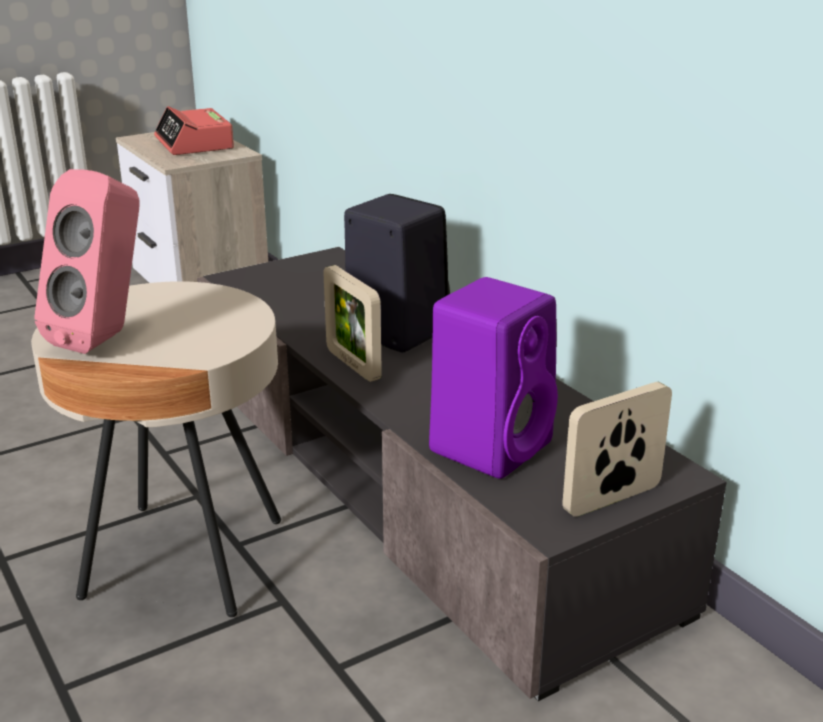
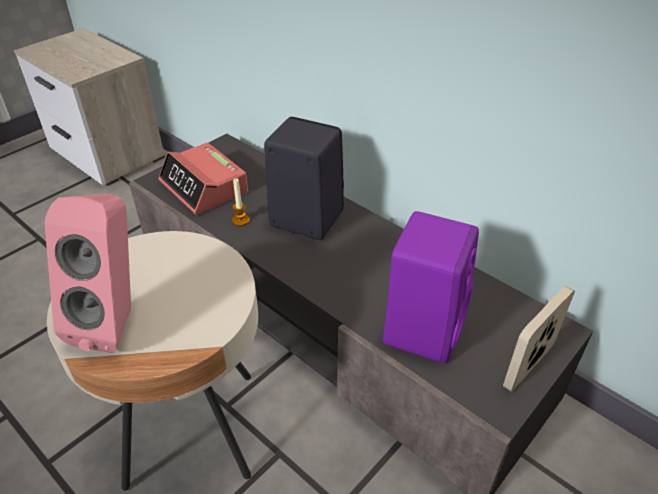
camera: 15 degrees left, 15 degrees up
alarm clock [154,106,234,155] -> alarm clock moved to [159,142,248,215]
picture frame [324,265,382,382] -> none
none -> candle [232,178,250,226]

